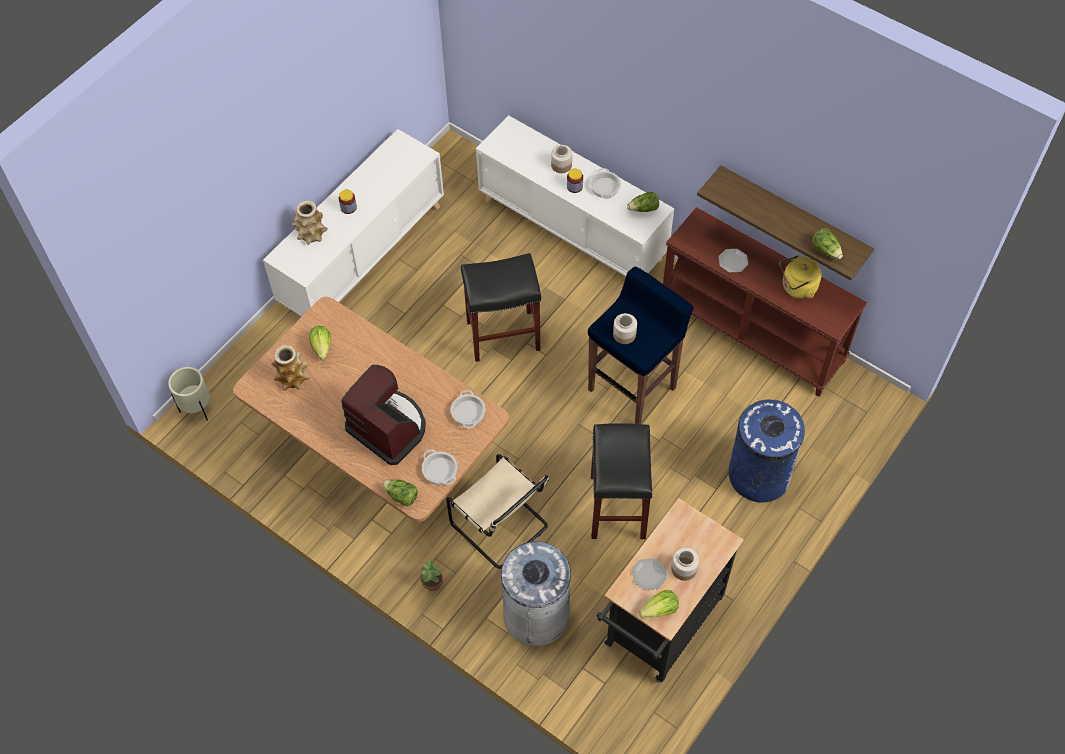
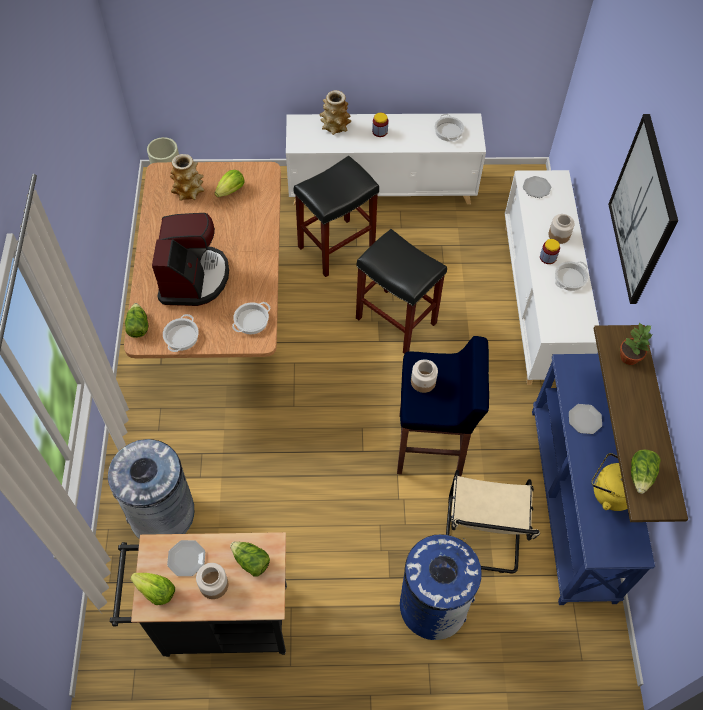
camera: 50 degrees right, 0 degrees up
potted plant [421,558,443,591] -> potted plant moved to [620,322,653,365]
beige chair [446,454,549,569] -> beige chair moved to [446,470,540,573]
black stool [591,423,652,539] -> black stool moved to [294,156,379,277]
lettuce [627,192,659,212] -> lettuce moved to [230,541,270,577]
brown console table [663,207,867,397] -> blue console table [532,354,655,605]
none -> cooking pot [435,114,464,141]
none -> plate [523,176,551,198]
none -> picture [608,114,678,304]

